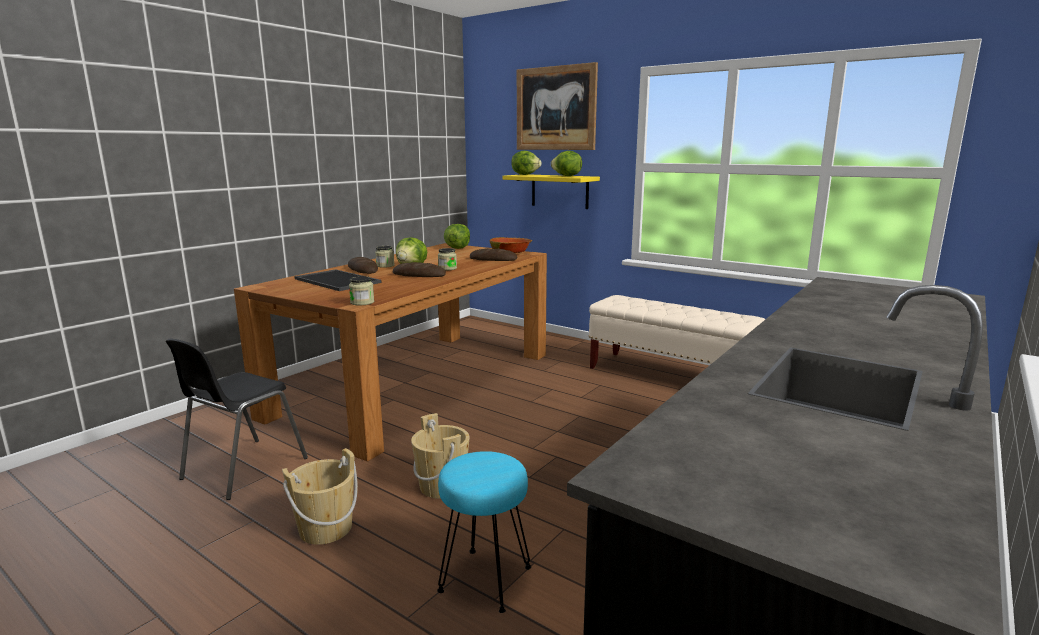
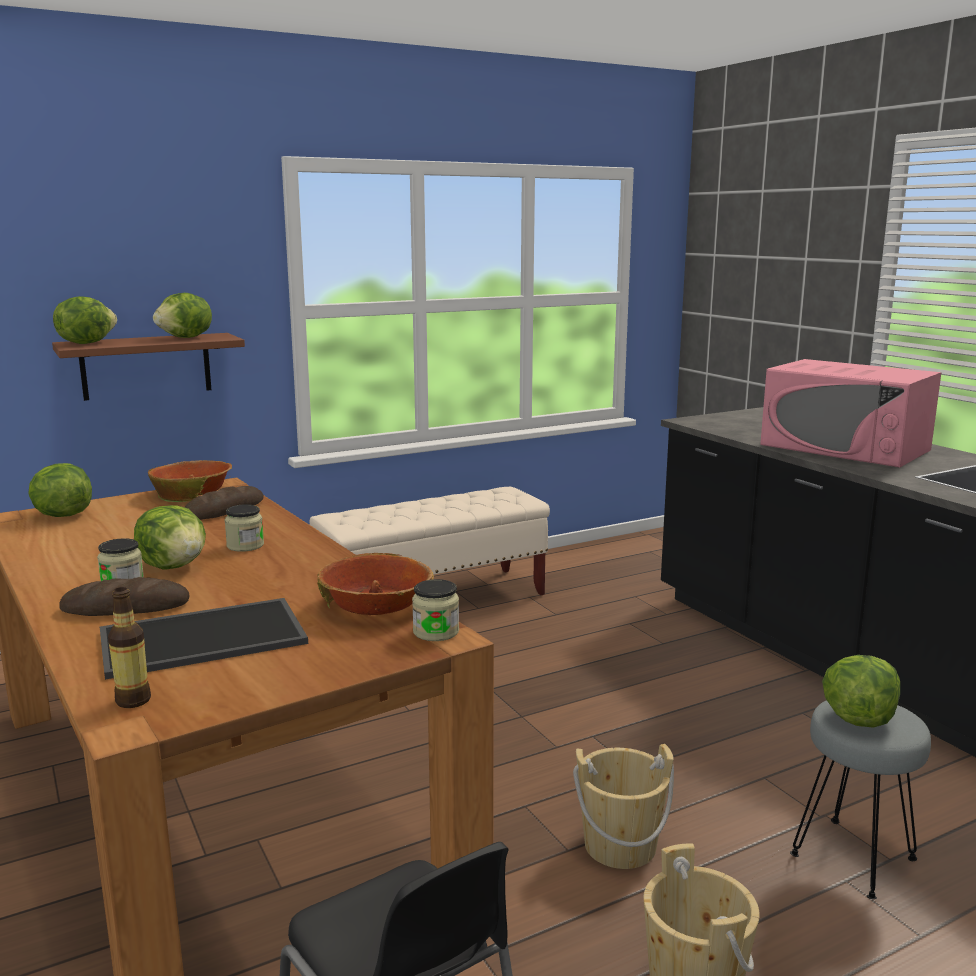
camera: 65 degrees left, 0 degrees up
bread [393,262,446,277] -> none
turquoise stool [437,451,531,613] -> grey stool [790,700,931,899]
yellow shelf [503,174,600,209] -> brown shelf [52,333,245,401]
picture [517,62,598,150] -> none
none -> bottle [108,587,151,708]
none -> bowl [317,553,434,615]
none -> pink microwave [760,359,942,468]
none -> lettuce [822,655,900,728]

